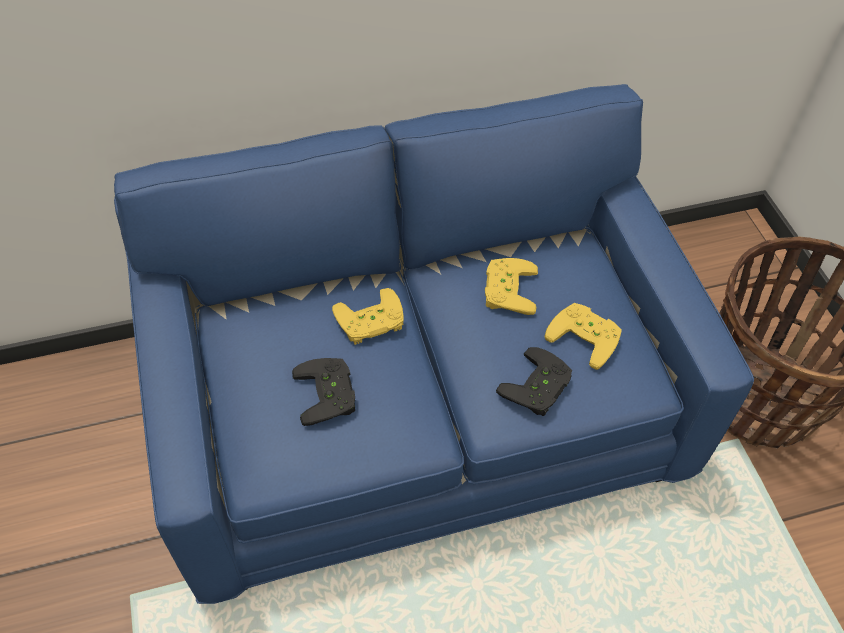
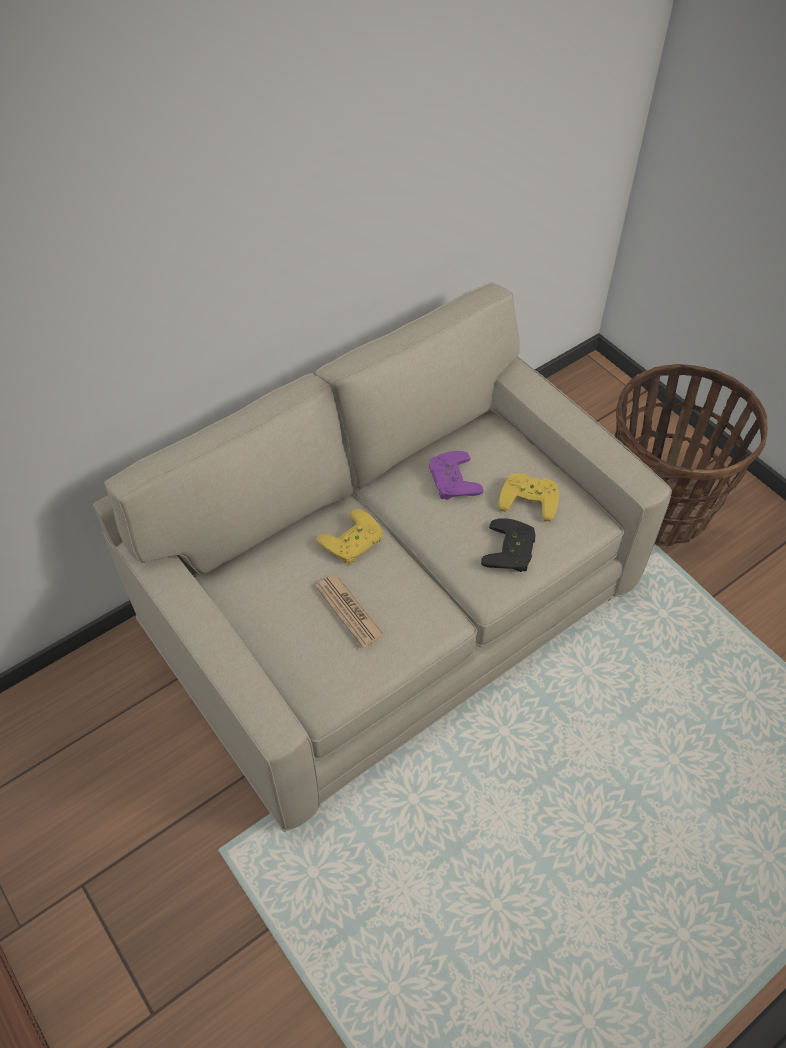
camera: 20 degrees left, 0 degrees up
blue sofa [114,84,754,604] -> beige sofa [93,282,672,832]
black game controller [292,358,355,426] -> newspaper [315,575,385,648]
yellow game controller [485,258,538,315] -> purple game controller [429,451,484,500]

